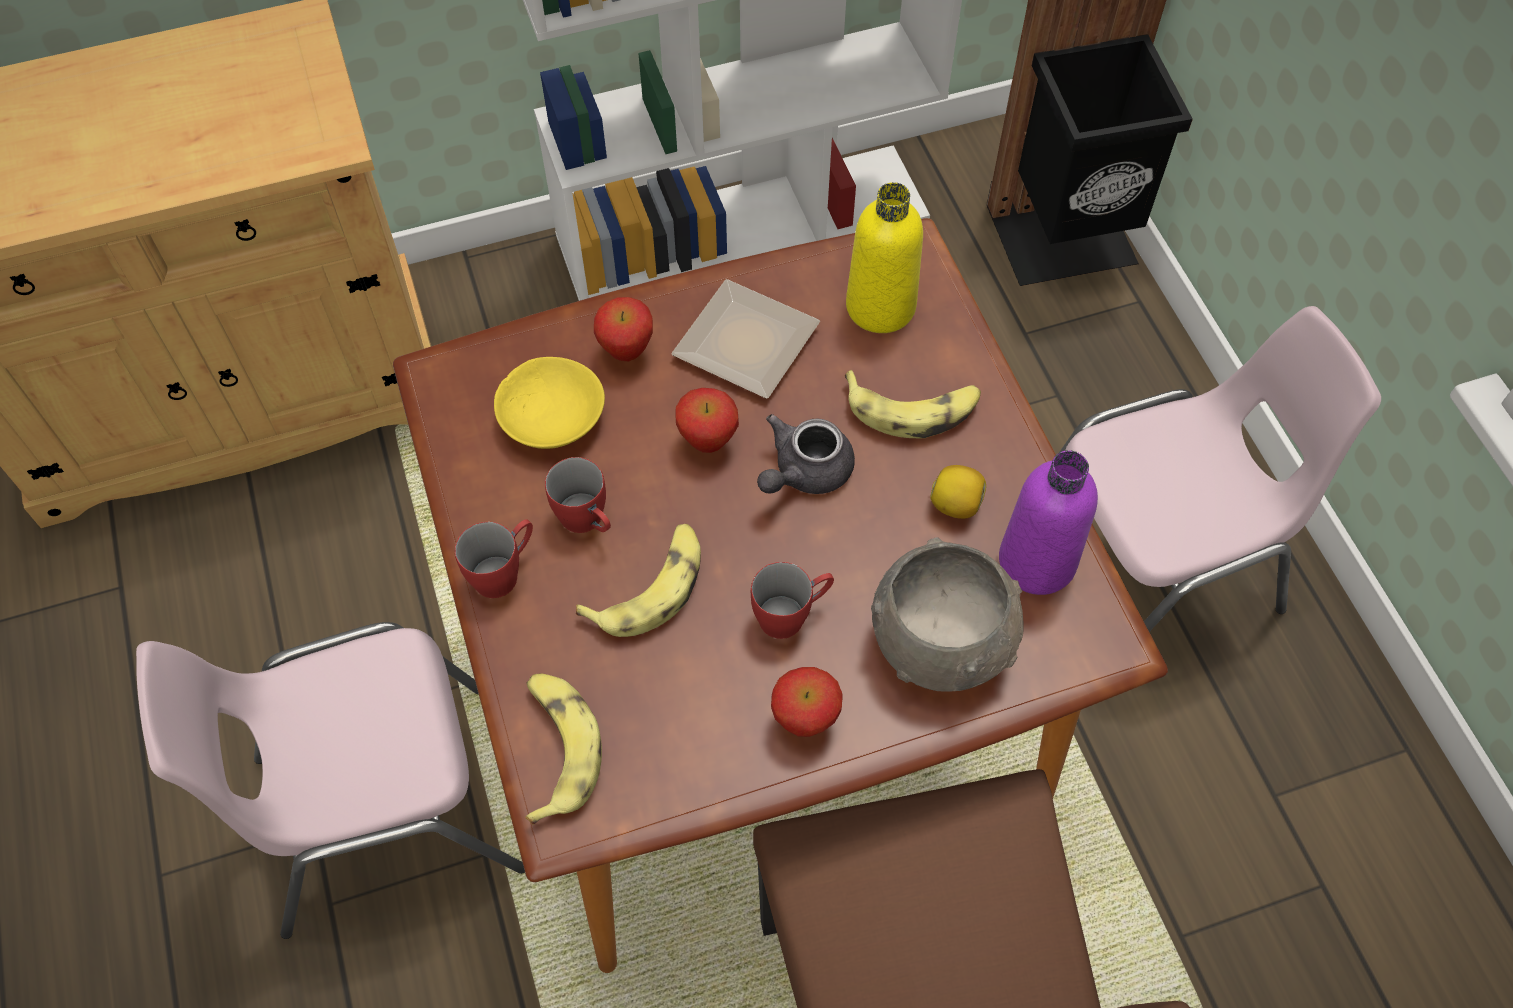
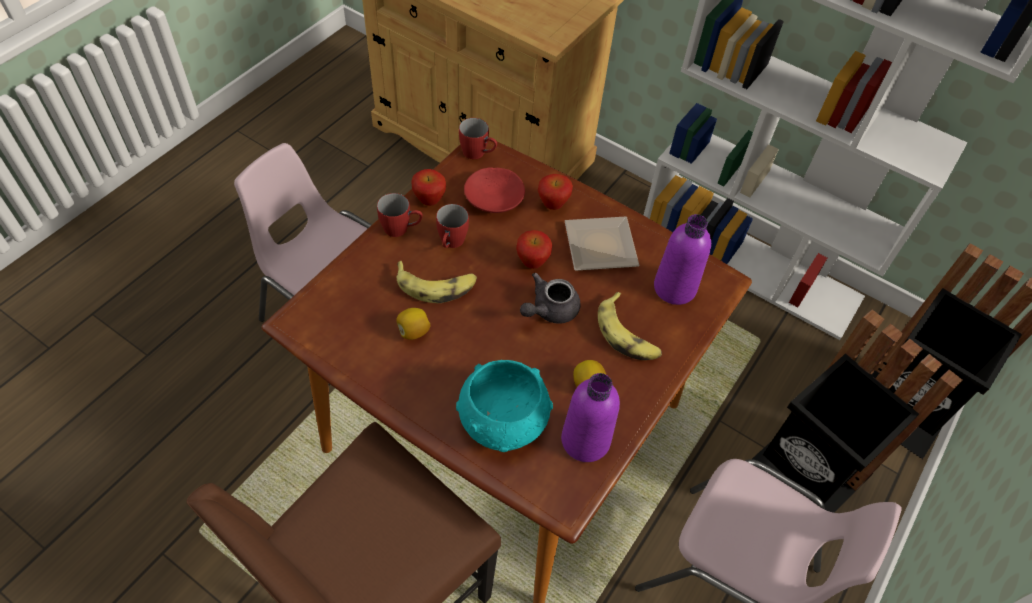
camera: 50 degrees right, 5 degrees down
yellow bowl [494,357,605,449] -> red bowl [464,167,525,213]
banana [525,674,602,825] -> none
red mug [751,562,834,639] -> red mug moved to [459,118,497,159]
grey teapot [757,414,855,494] -> grey teapot turned 45 degrees counterclockwise [520,273,580,323]
apple [771,667,842,737] -> apple moved to [412,169,446,206]
yellow bottle [846,182,923,333] -> purple bottle [654,214,711,305]
grey bowl [871,537,1024,692] -> turquoise bowl [456,360,553,452]
none -> lemon [396,308,431,340]
none -> black trash can [752,309,963,513]

